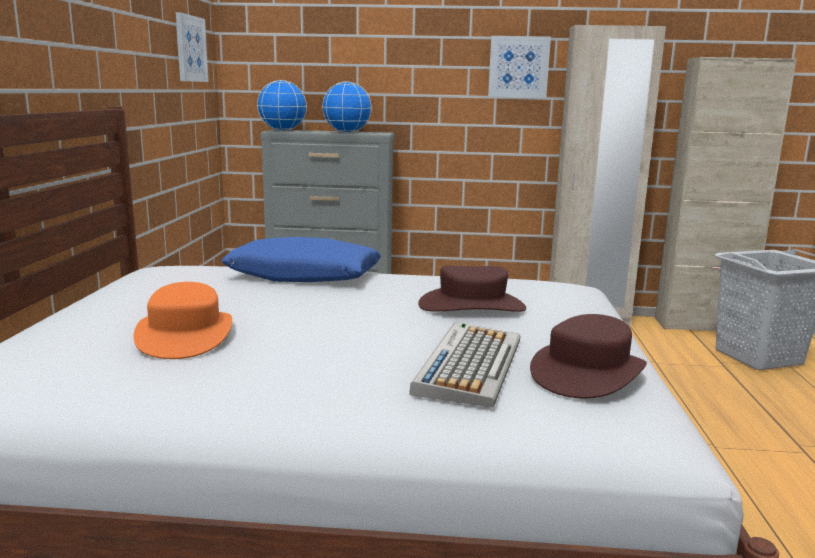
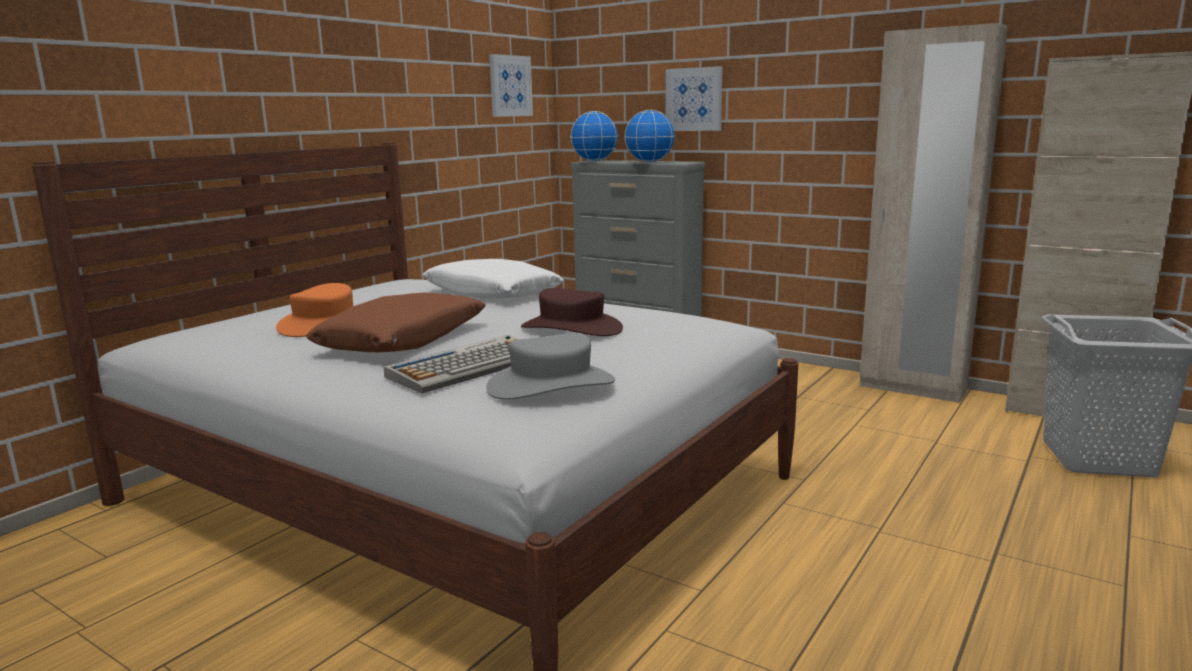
camera: 30 degrees right, 0 degrees up
blue pillow [221,237,381,282] -> white pillow [423,259,564,298]
picture [488,36,551,98] -> picture moved to [666,66,723,131]
brown hat [530,314,647,398] -> grey hat [486,333,615,400]
none -> brown pillow [306,292,485,352]

